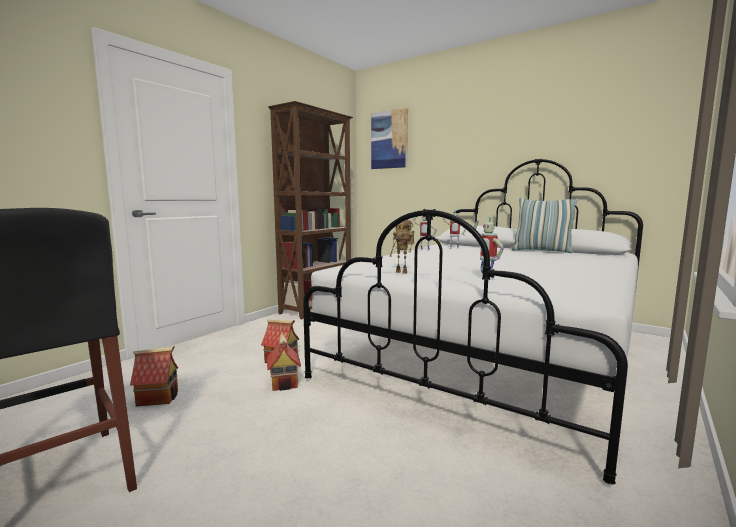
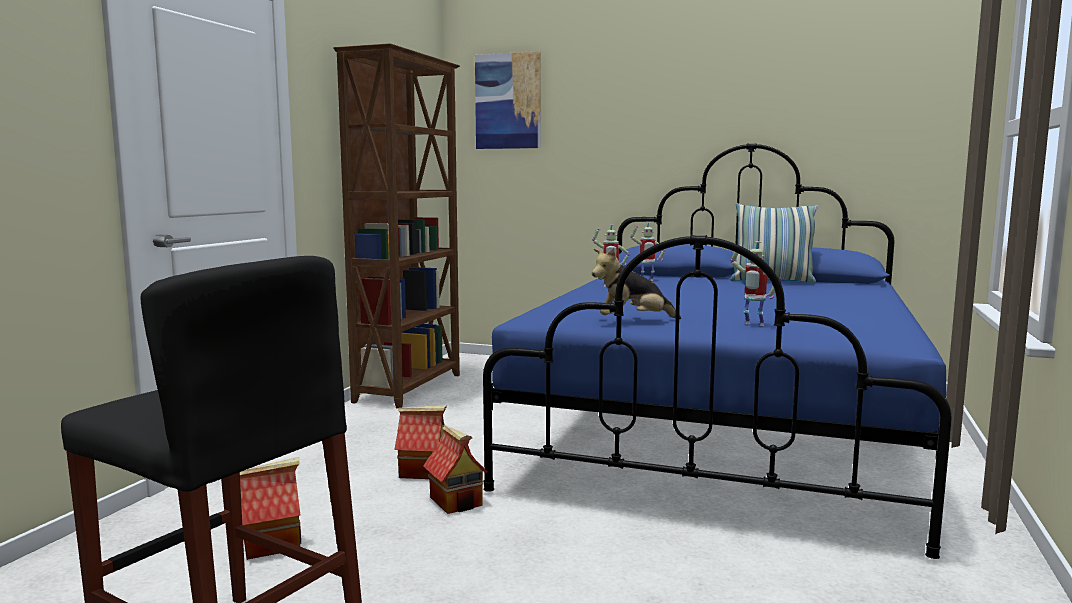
camera: 15 degrees left, 0 degrees up
white bed [303,159,643,485] -> blue bed [483,143,952,559]
toy robot [390,220,415,274] -> plush toy [592,248,681,319]

